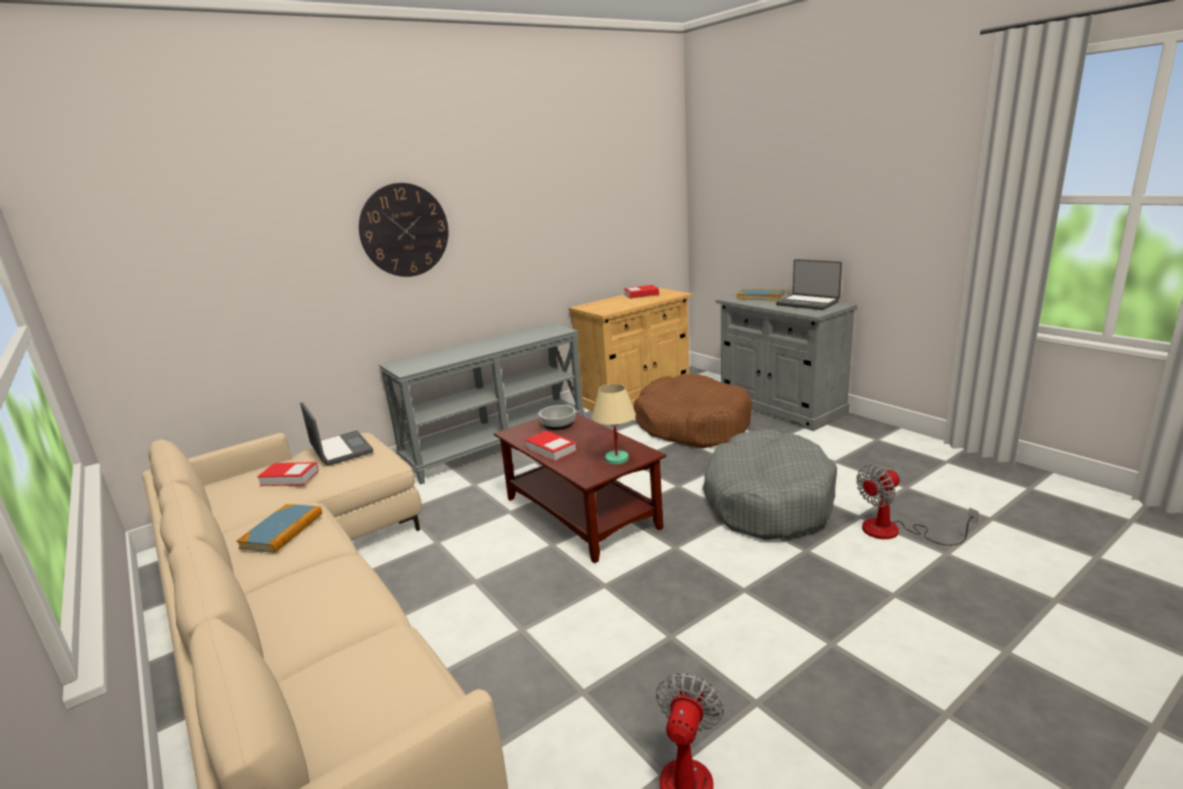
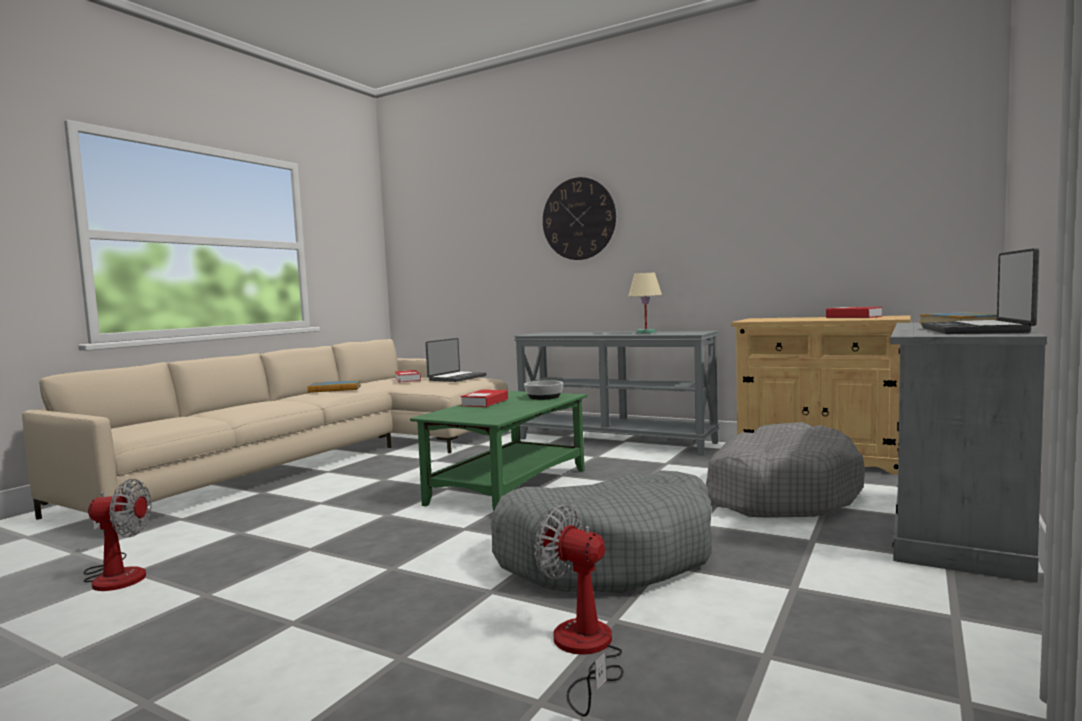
camera: 65 degrees right, 15 degrees down
brown coffee table [494,413,666,563] -> green coffee table [410,391,587,511]
beige table lamp [592,384,636,465] -> beige table lamp moved to [628,273,662,333]
brown dog bed [634,374,752,449] -> grey dog bed [706,422,865,518]

